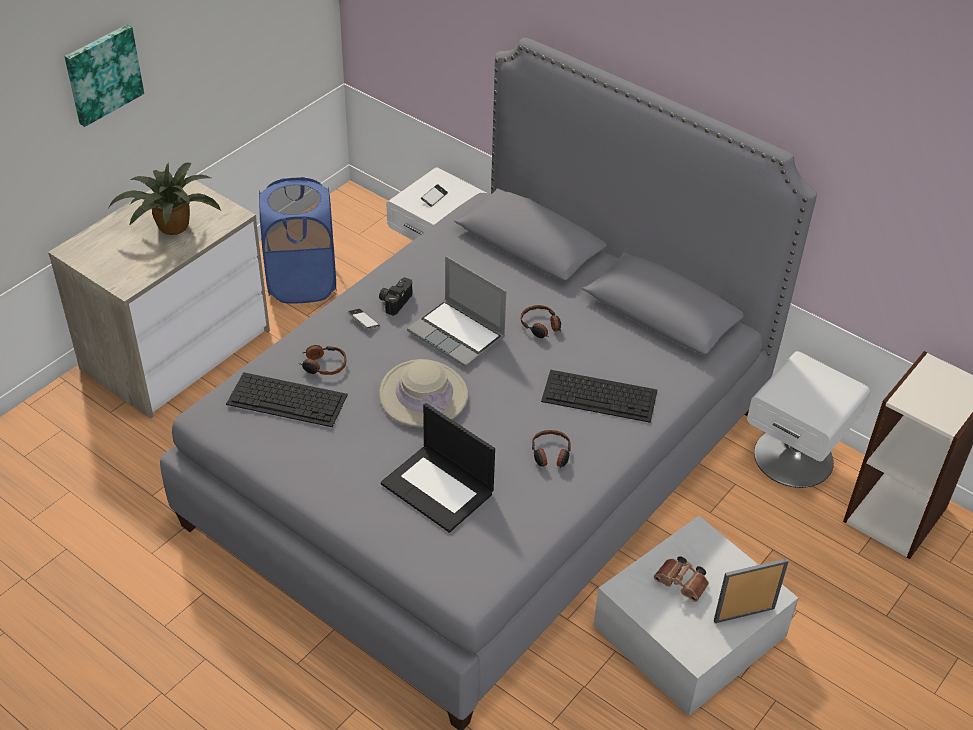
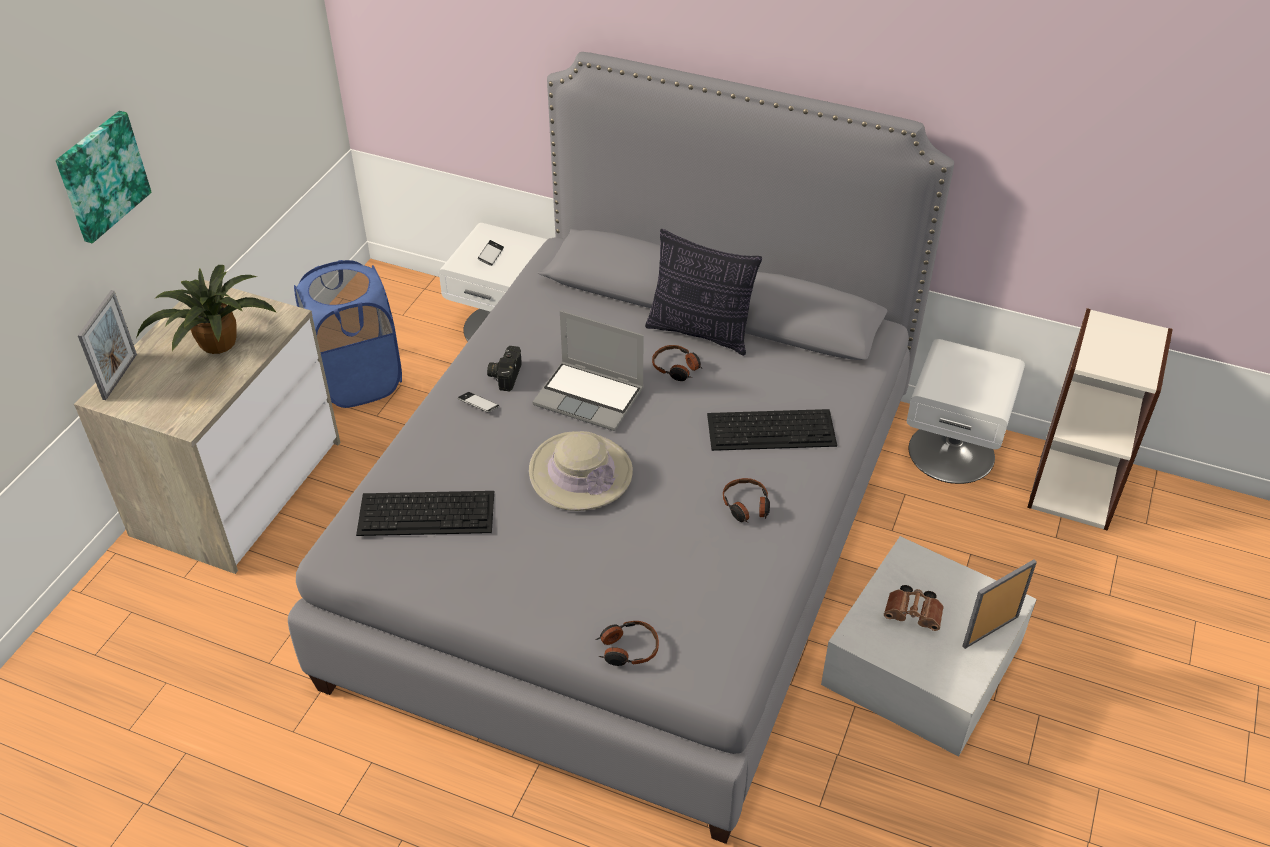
camera: 15 degrees left, 0 degrees up
headphones [300,345,347,375] -> headphones moved to [595,621,659,666]
laptop [381,403,495,533] -> none
none -> picture frame [78,290,137,400]
none -> pillow [645,229,762,356]

